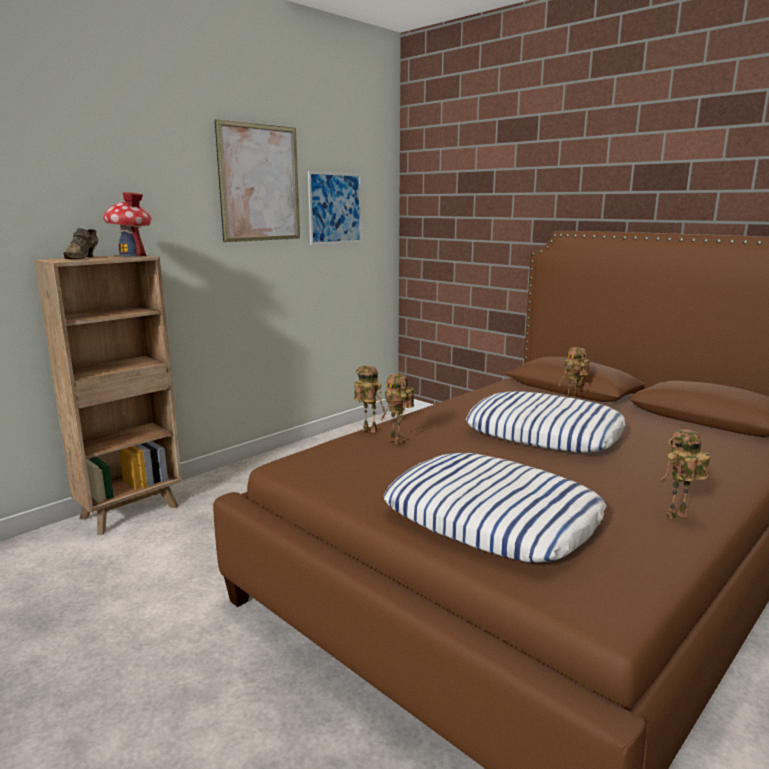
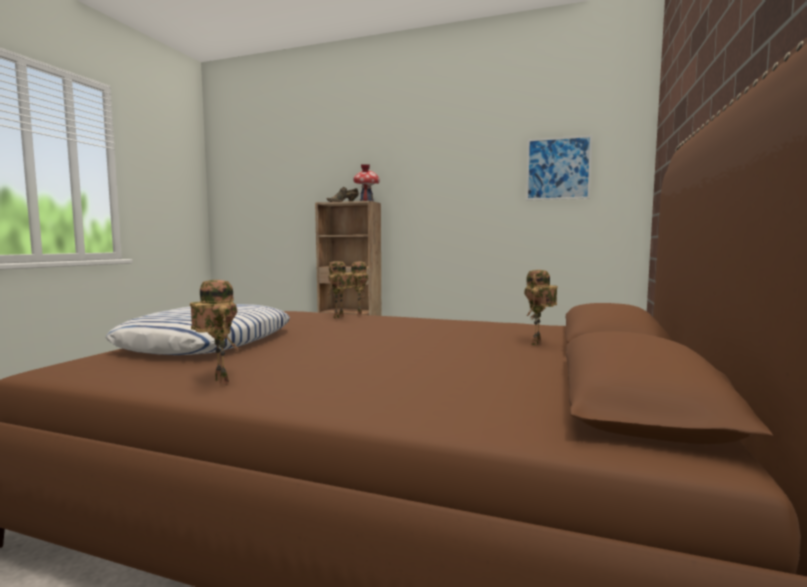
camera: 65 degrees right, 10 degrees down
picture [215,119,300,242] -> none
pillow [466,391,626,453] -> none

